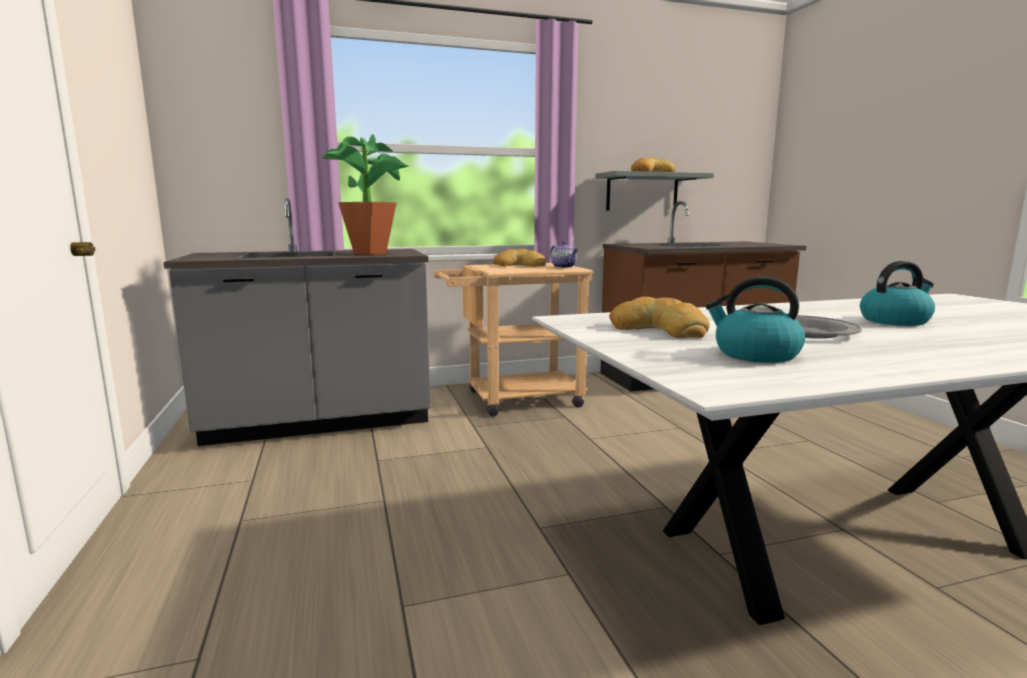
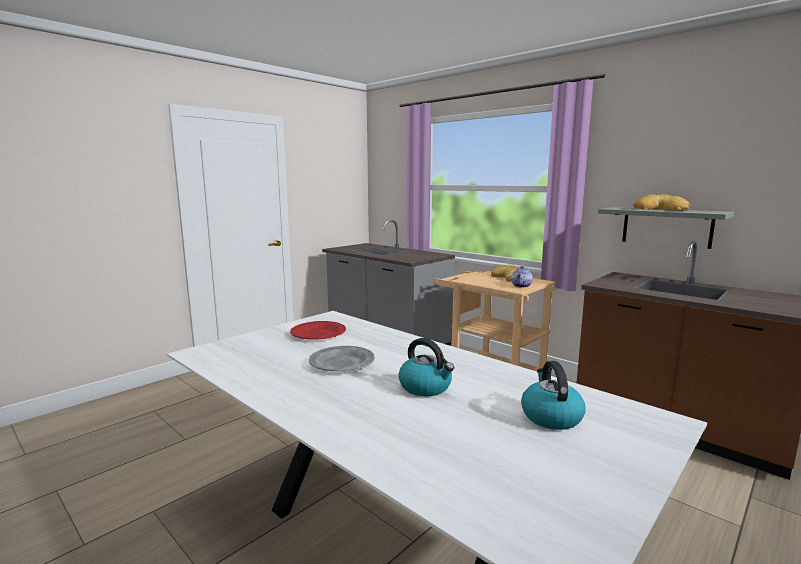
camera: 60 degrees right, 0 degrees up
potted plant [322,135,410,255] -> none
bread [609,297,710,338] -> red plate [290,321,346,340]
kettle [705,276,805,363] -> kettle moved to [521,361,586,430]

